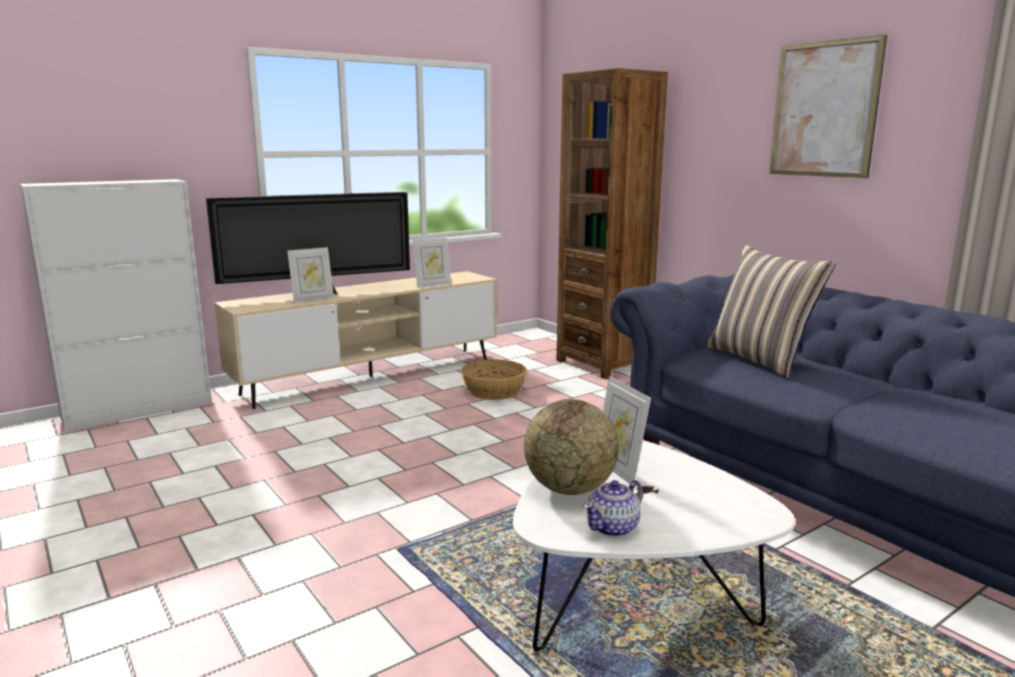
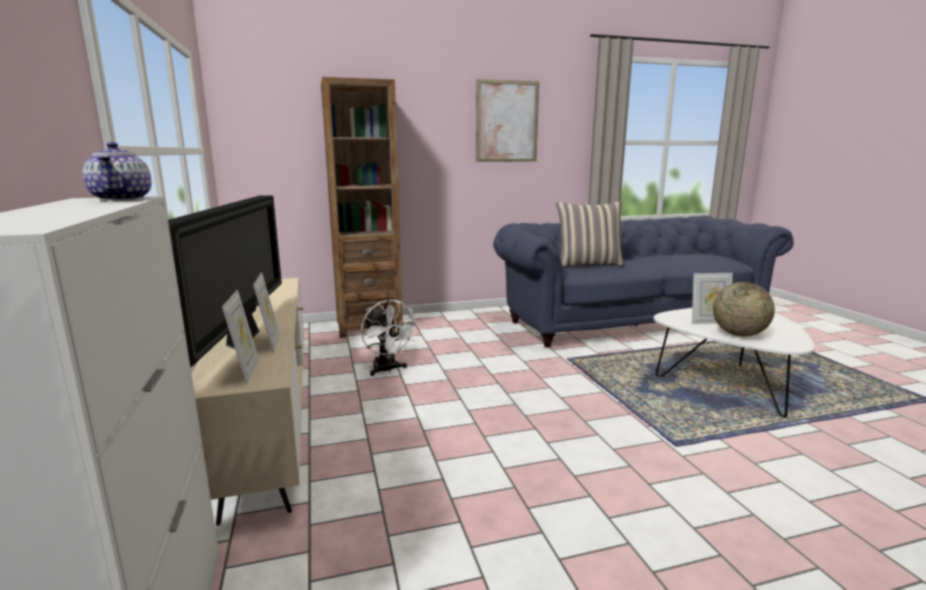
camera: 70 degrees left, 0 degrees up
picture frame [413,238,451,288] -> picture frame moved to [222,290,259,384]
basket [461,359,527,400] -> white fan [361,299,419,376]
teapot [583,480,643,537] -> teapot moved to [83,142,151,201]

